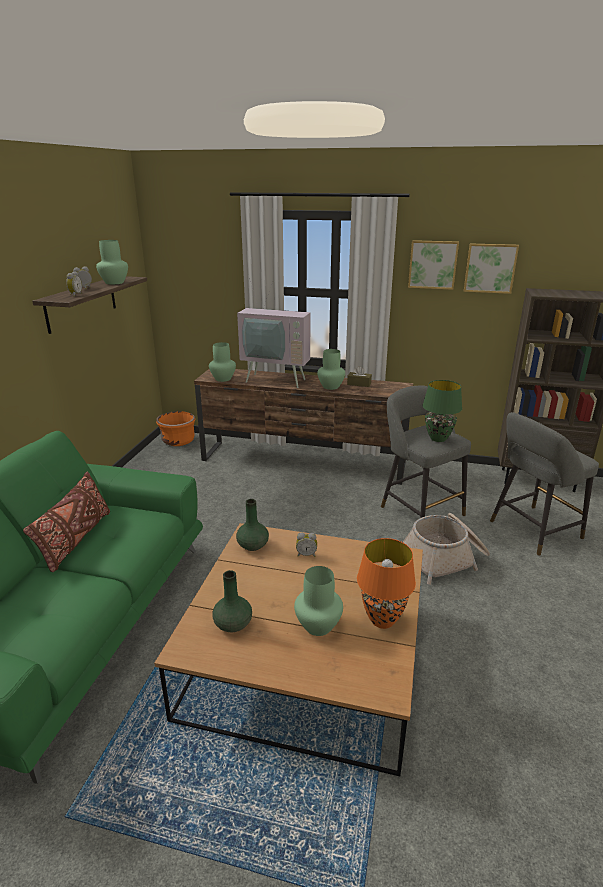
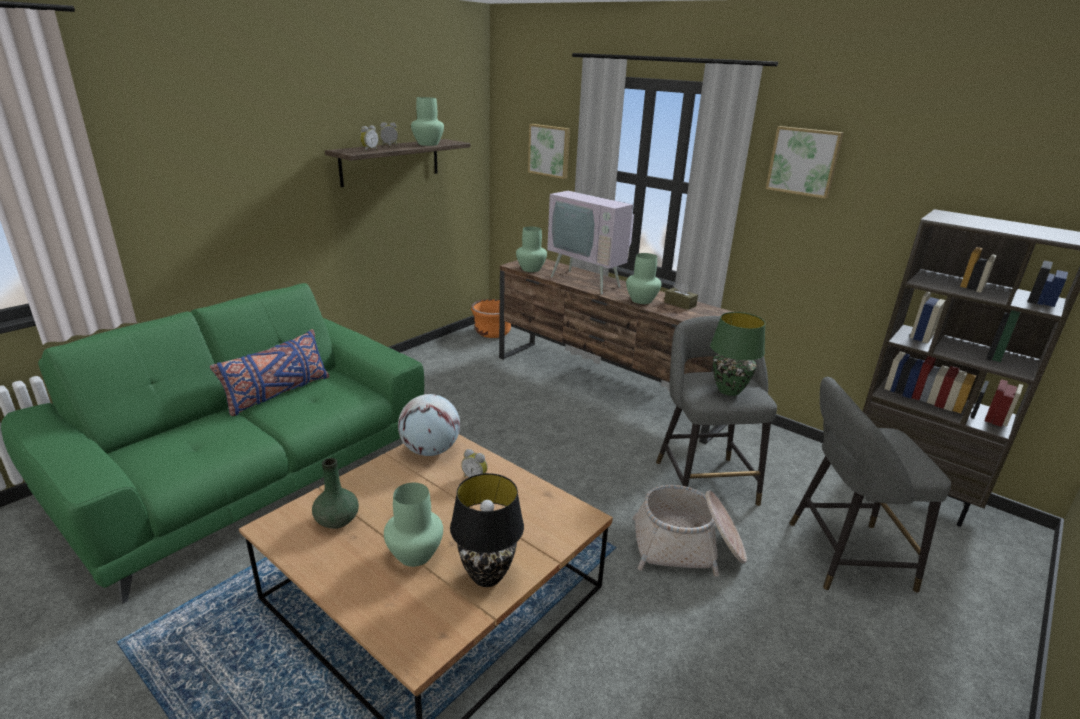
camera: 25 degrees right, 0 degrees up
brown pillow [23,471,110,572] -> blue pillow [210,329,330,416]
green vase [236,499,269,551] -> globe [398,394,460,456]
orange table lamp [357,538,416,629] -> black table lamp [450,473,524,587]
picture [464,243,519,294] -> picture moved to [528,124,570,179]

